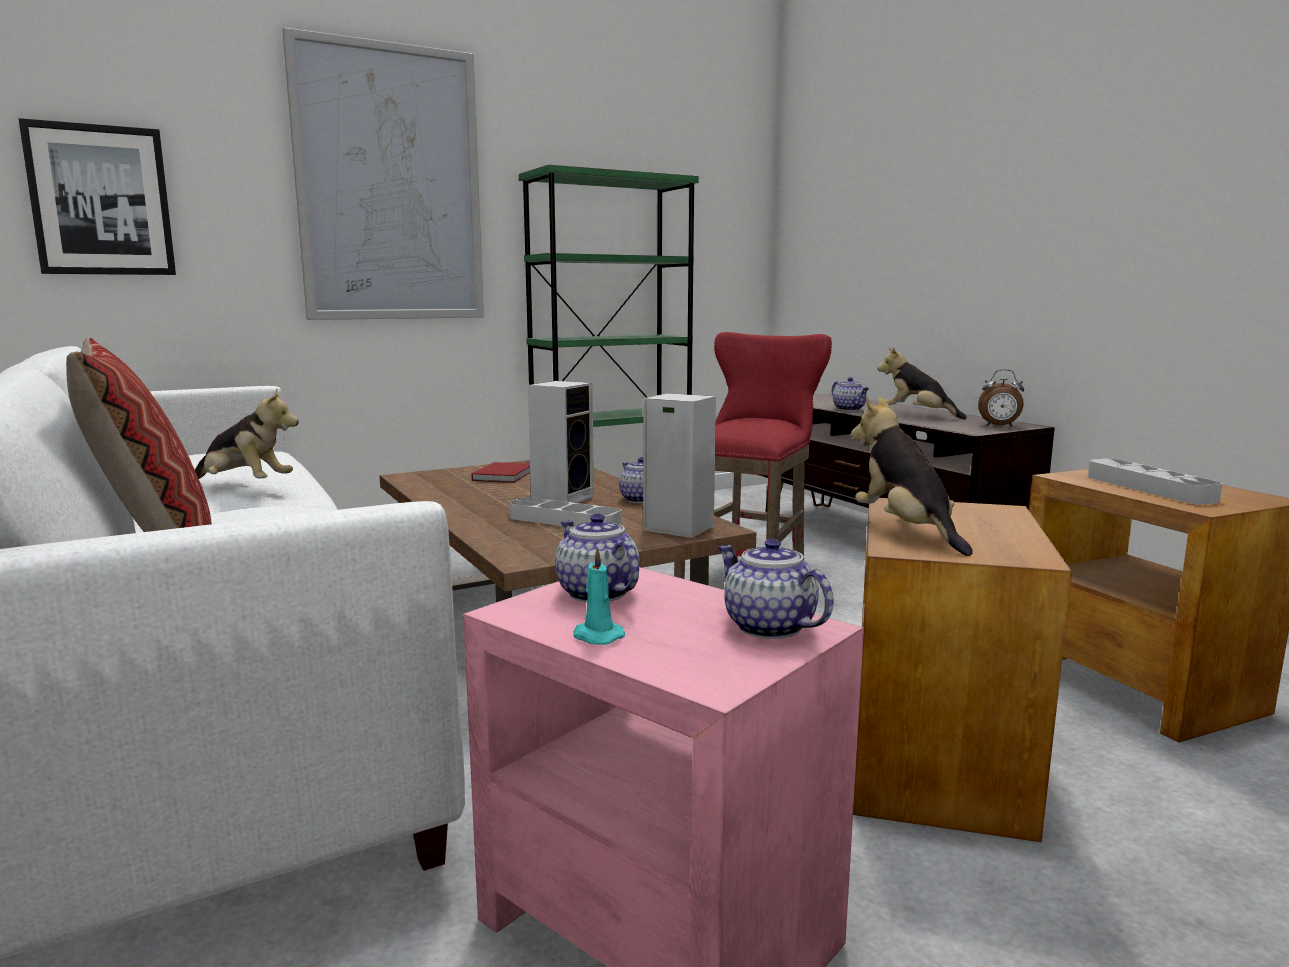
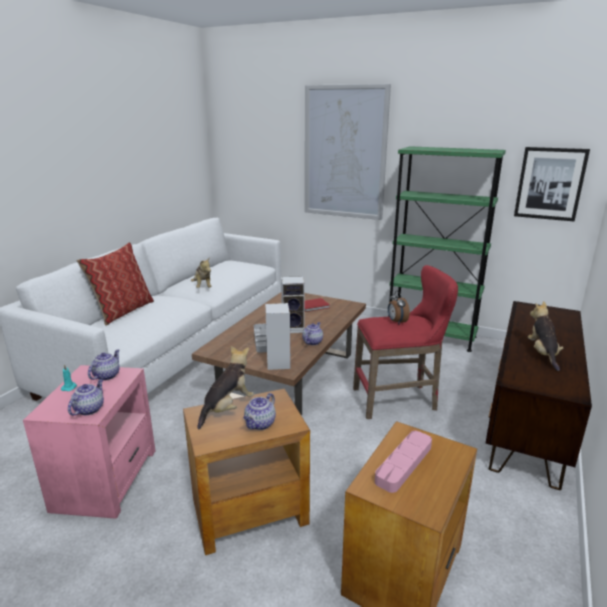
camera: 55 degrees right, 10 degrees up
picture [19,118,176,275] -> picture moved to [514,147,590,221]
teapot [832,377,869,411] -> teapot moved to [243,393,276,430]
alarm clock [978,369,1024,427] -> alarm clock moved to [388,291,410,324]
grey tray [1088,459,1223,505] -> pink tray [375,431,432,493]

